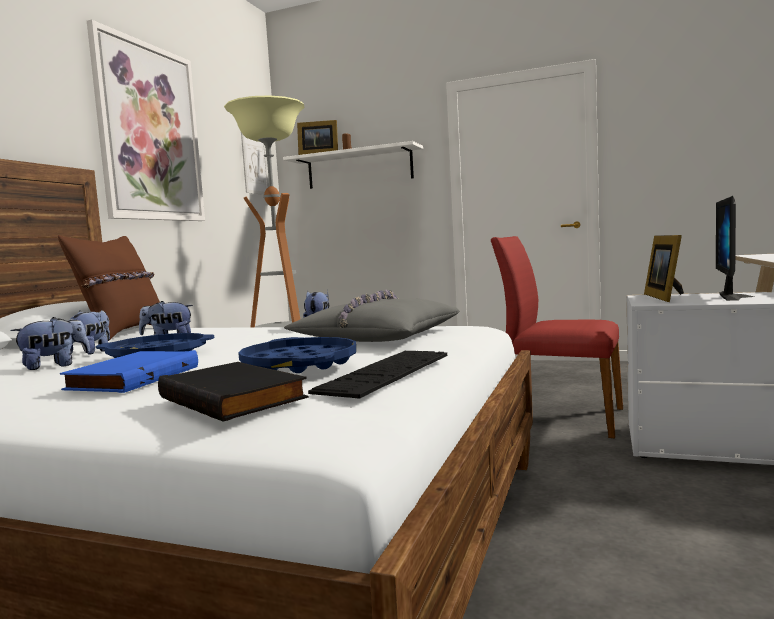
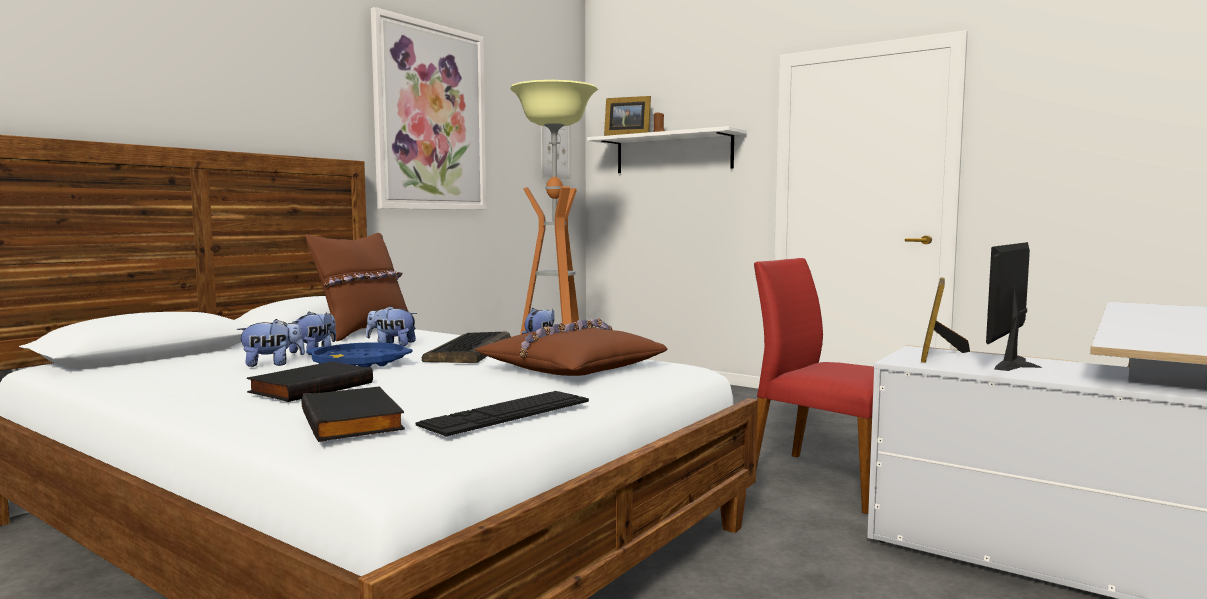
camera: 15 degrees right, 0 degrees up
blue book [60,350,198,393] -> black book [247,361,373,402]
blue tray [238,337,356,373] -> none
grey pillow [284,290,460,342] -> brown pillow [475,318,668,376]
none -> keyboard [422,332,511,363]

